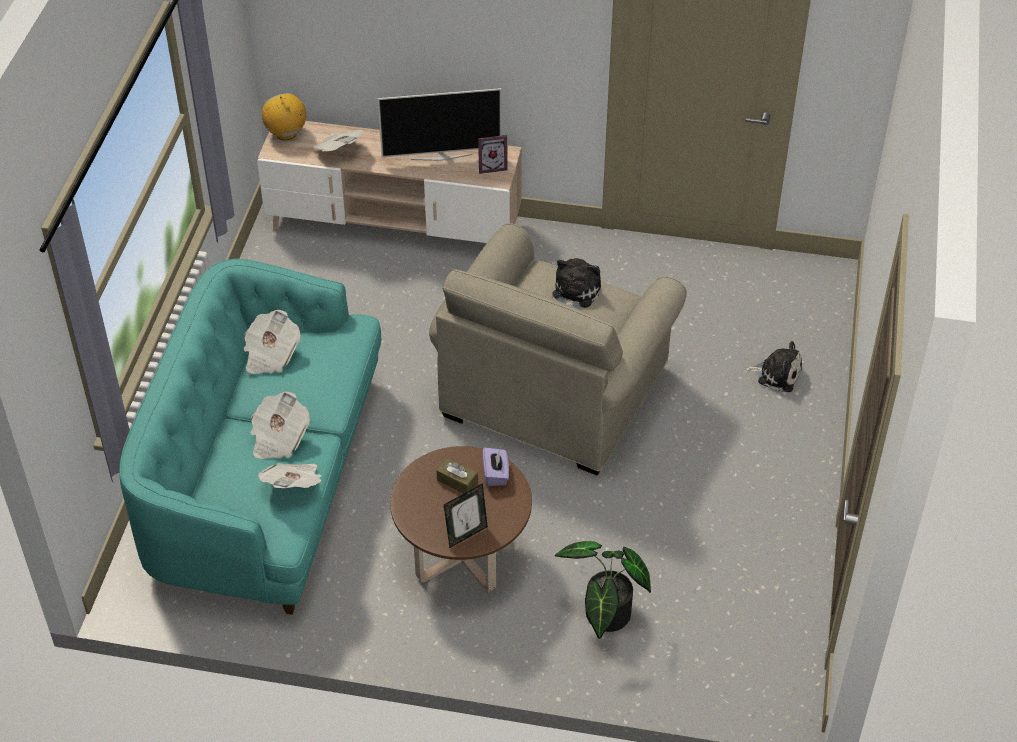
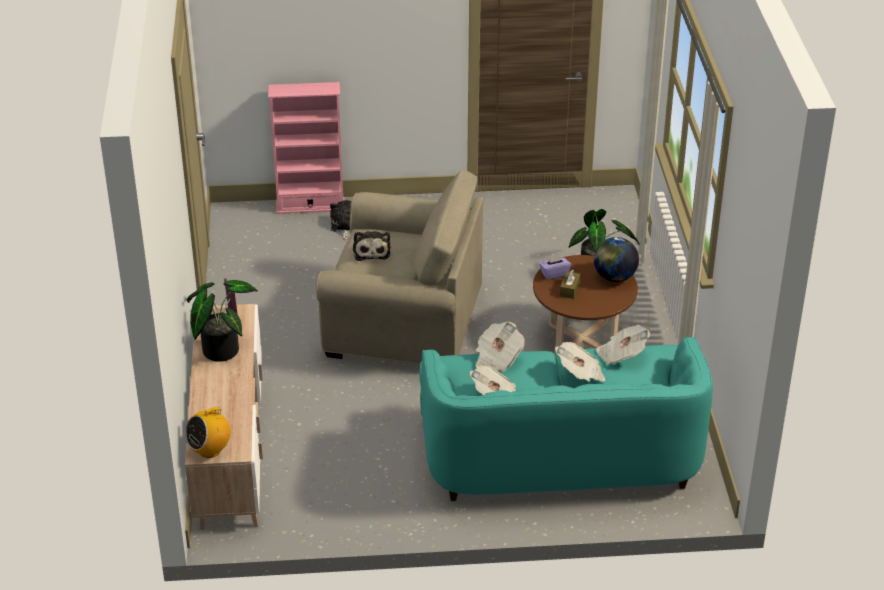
camera: 105 degrees left, 10 degrees down
newspaper [314,129,365,151] -> newspaper moved to [476,322,525,372]
television [378,88,502,161] -> potted plant [187,280,258,362]
picture frame [444,483,488,548] -> globe [594,237,639,282]
plush toy [552,258,601,308] -> plush toy turned 105 degrees counterclockwise [353,231,390,261]
none -> pink bookcase [268,82,345,214]

